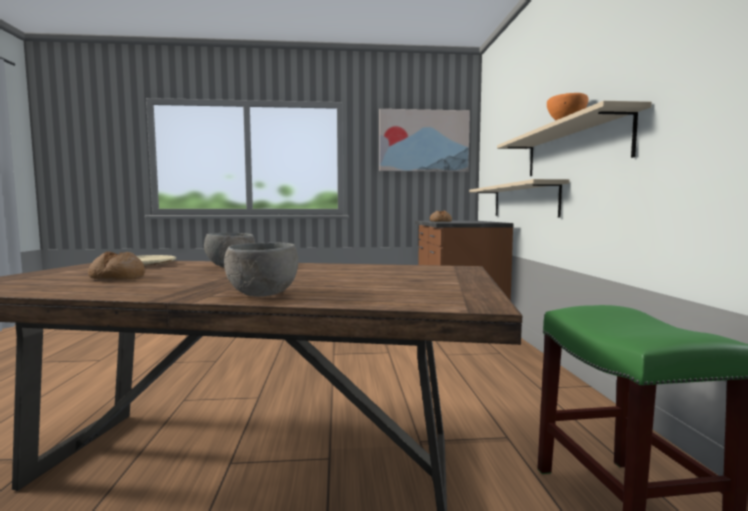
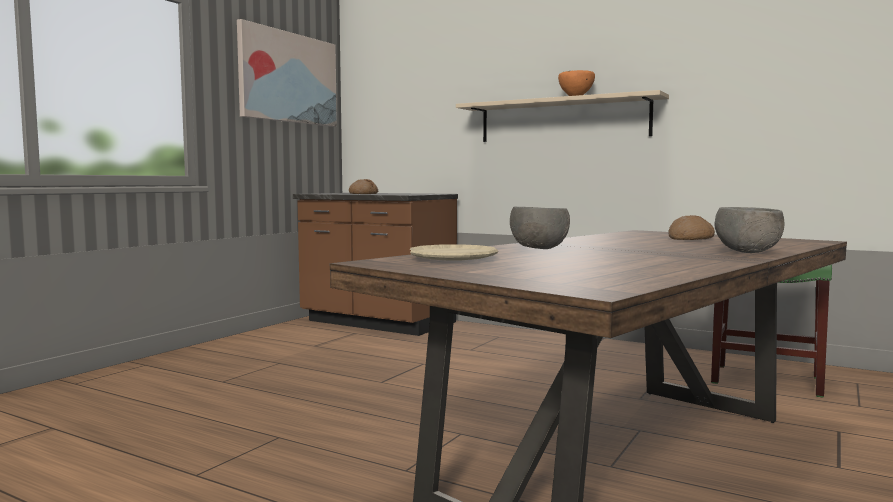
camera: 55 degrees left, 0 degrees up
bread [88,251,145,280] -> bread moved to [668,215,715,240]
beige shelf [469,179,569,218] -> none

